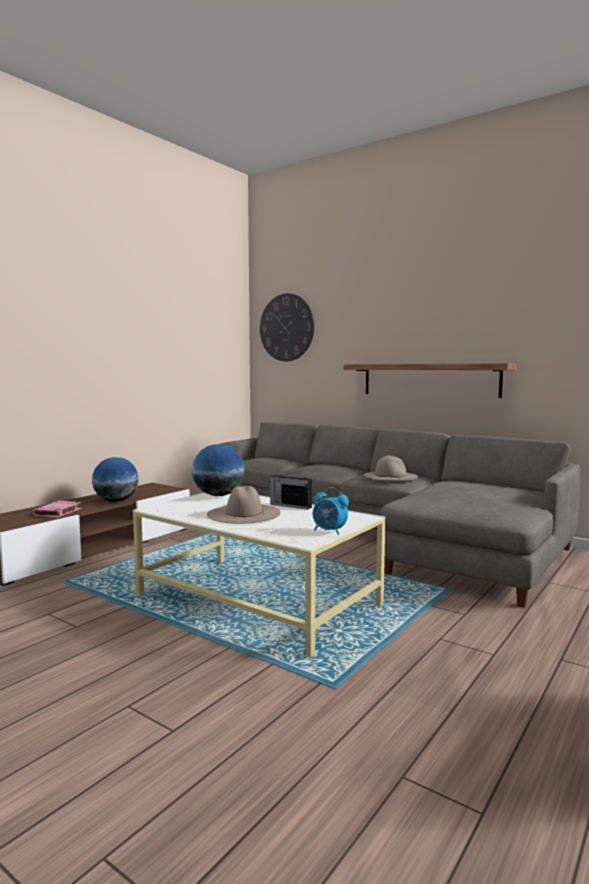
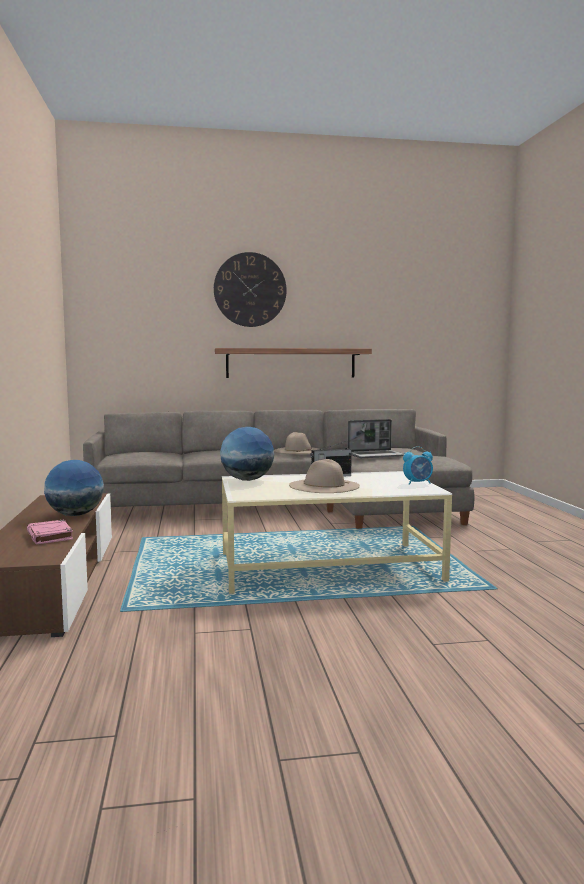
camera: 45 degrees left, 0 degrees up
wall clock [260,293,314,361] -> wall clock moved to [214,252,287,327]
none -> laptop [348,419,404,458]

